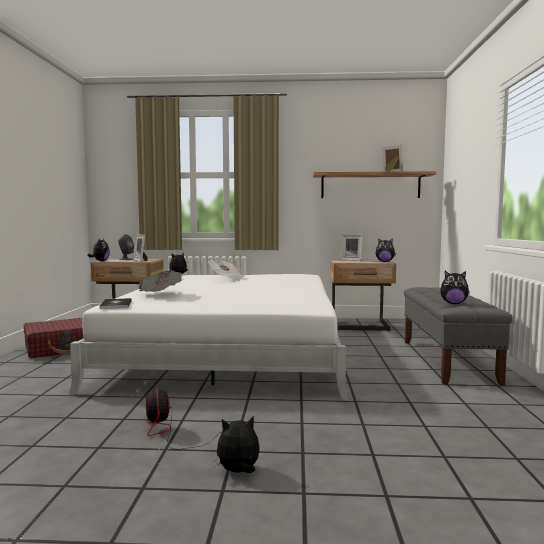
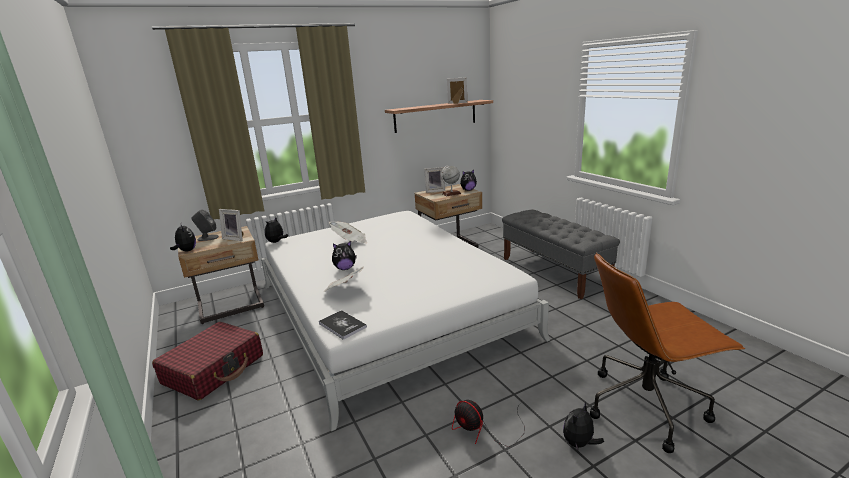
camera: 30 degrees left, 15 degrees up
plush toy [440,271,470,304] -> plush toy moved to [332,241,357,270]
none -> globe [441,166,461,196]
none -> brown office chair [590,252,745,453]

